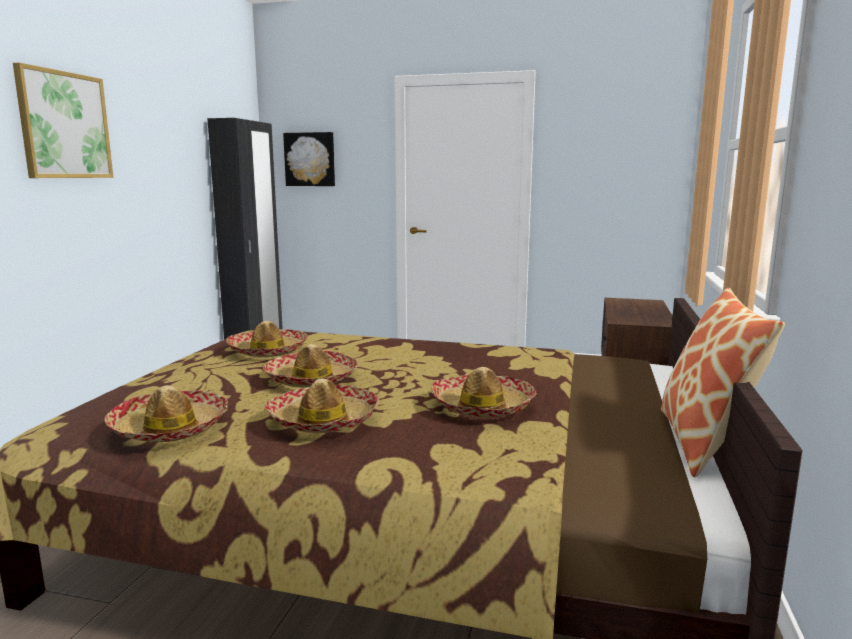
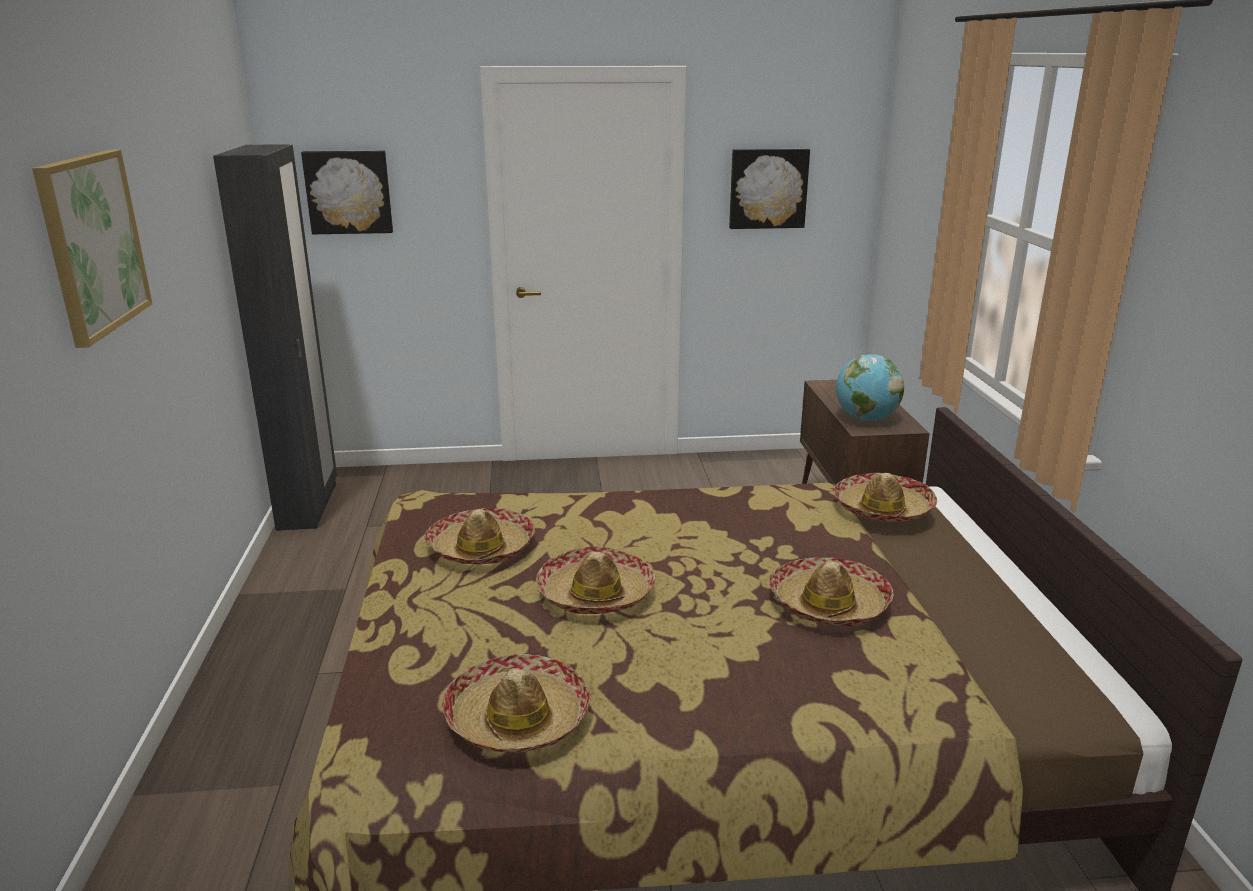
camera: 20 degrees left, 10 degrees up
hat [265,378,379,433] -> hat moved to [834,473,937,522]
pillow [661,288,785,478] -> none
none -> picture [729,149,810,229]
none -> globe [836,354,904,421]

